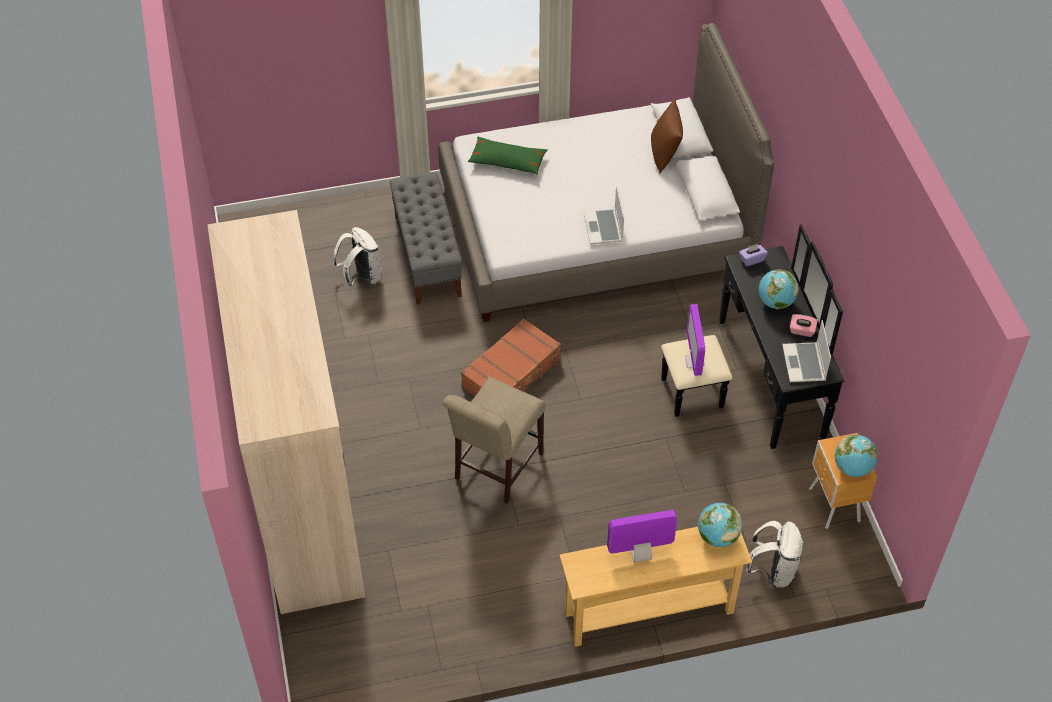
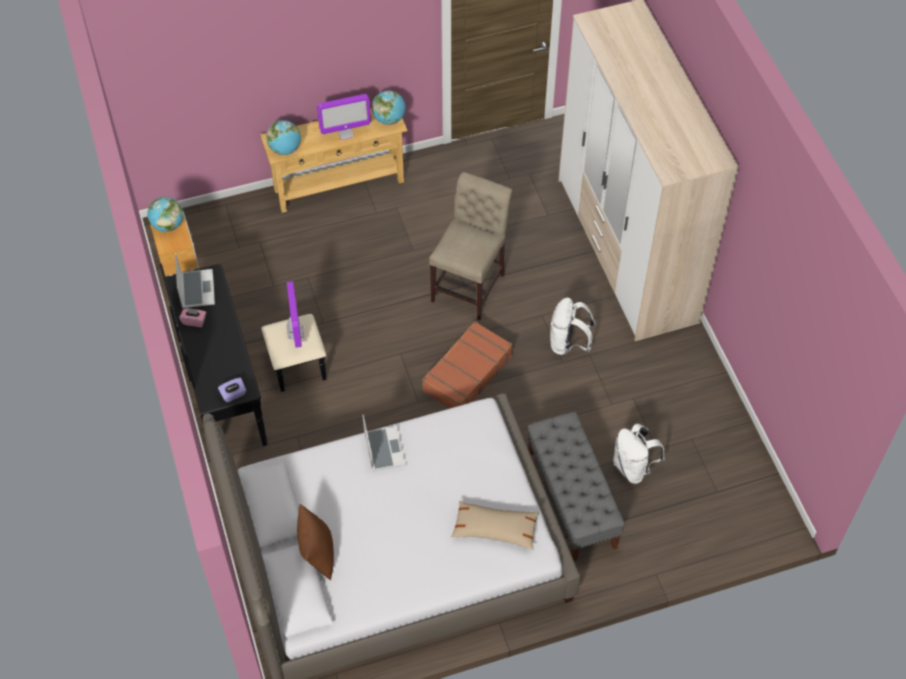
camera: 175 degrees right, 5 degrees up
green pillow [467,137,548,174] -> beige pillow [451,501,539,550]
white backpack [746,521,804,588] -> white backpack moved to [551,298,595,355]
globe [759,269,799,309] -> globe moved to [371,90,406,125]

